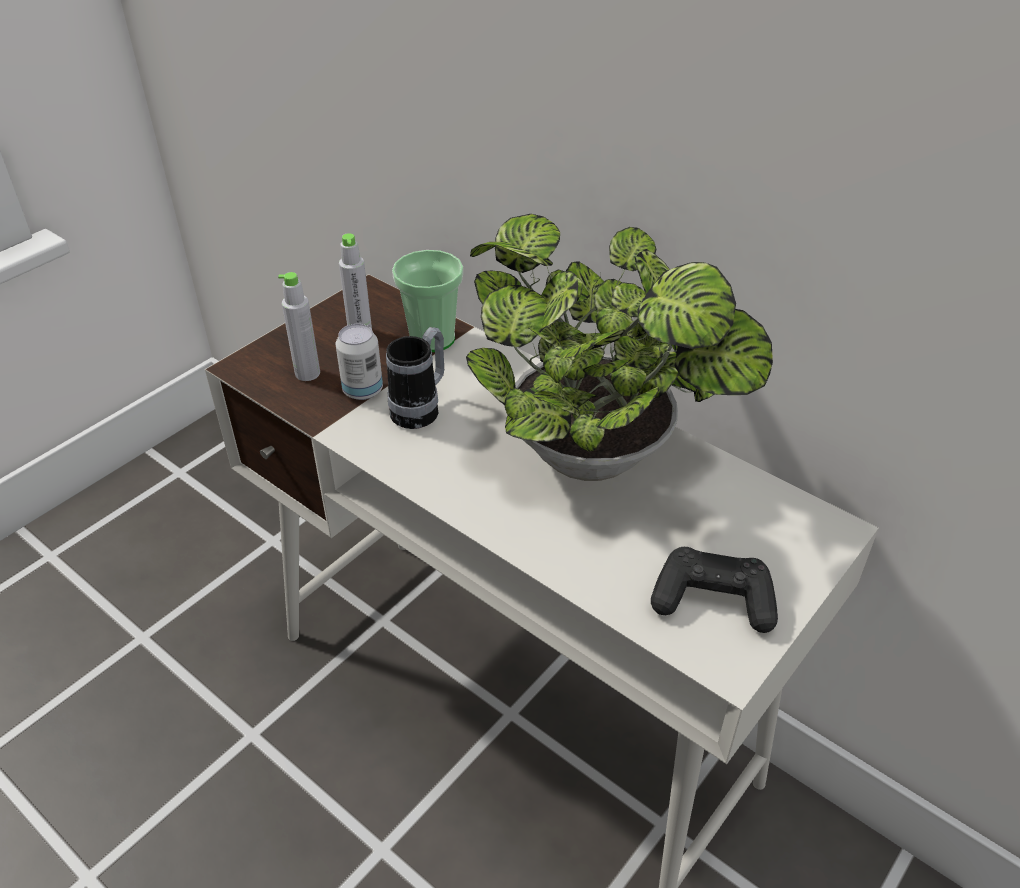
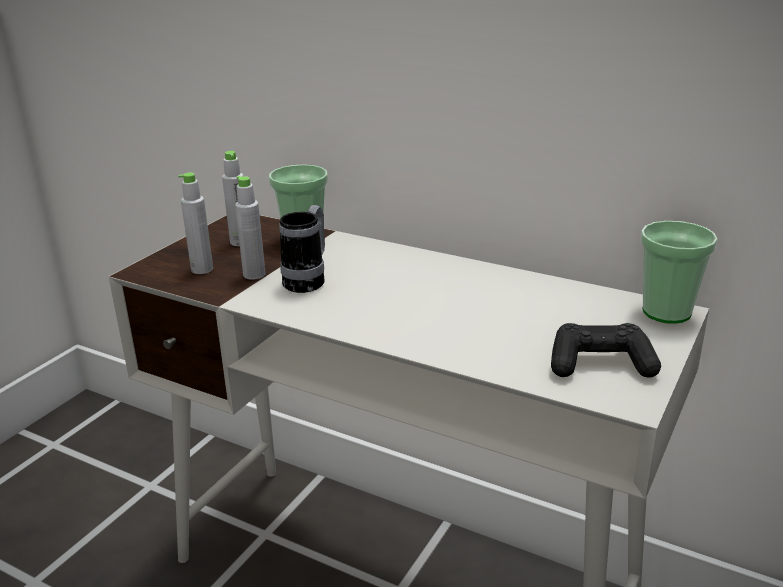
camera: 10 degrees left, 15 degrees down
can [336,324,383,400] -> grey bottle [235,176,265,280]
potted plant [466,214,773,481] -> none
none -> cup [640,221,718,324]

